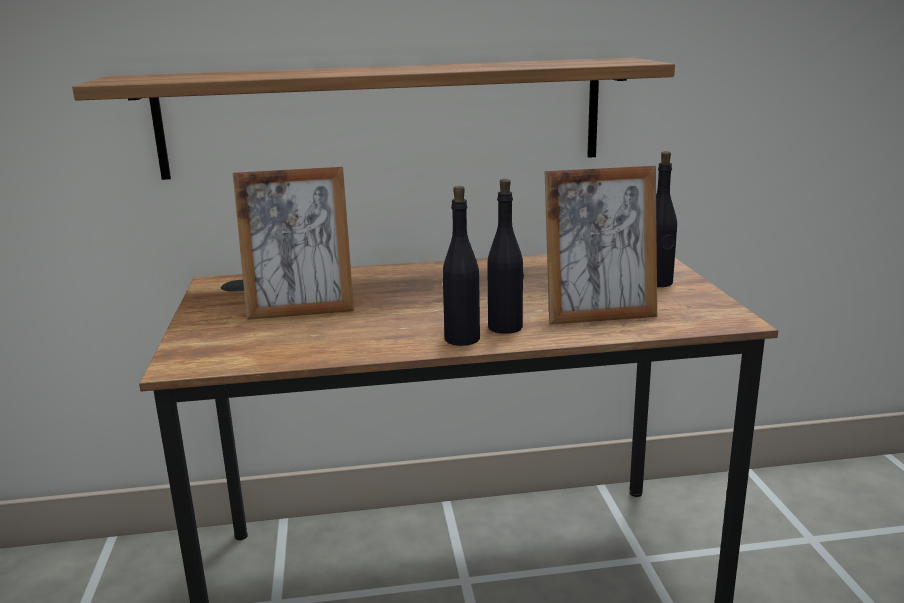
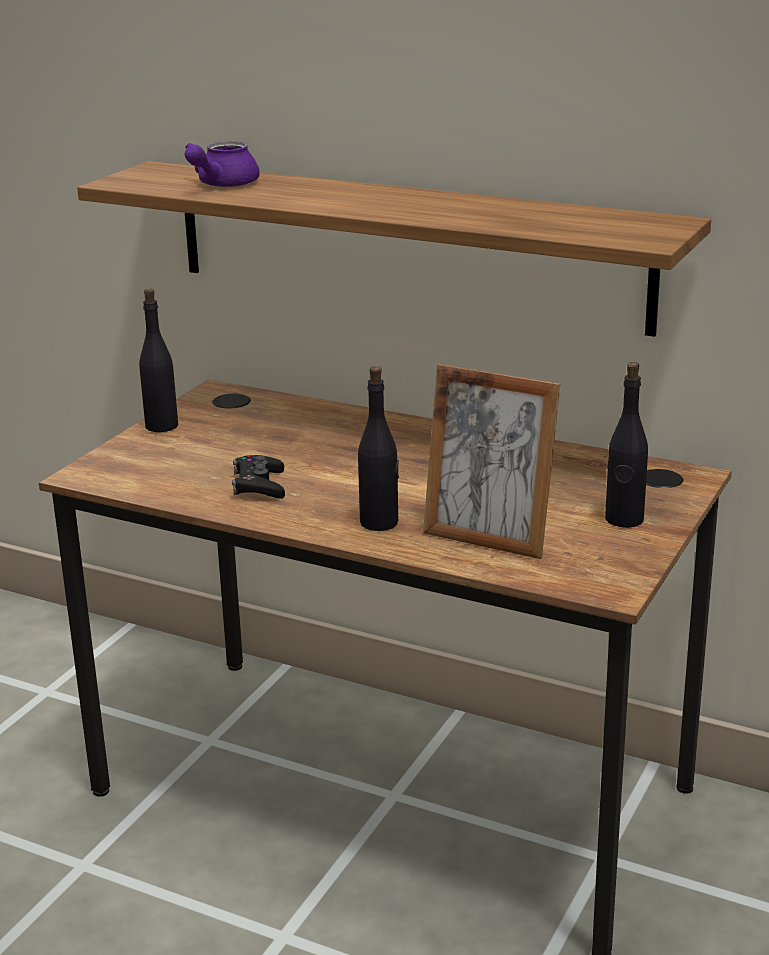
camera: 35 degrees right, 5 degrees up
picture frame [233,167,354,320] -> none
black bottle [443,186,480,346] -> black bottle moved to [139,288,178,432]
none -> purple teapot [185,141,260,187]
none -> black game controller [232,455,285,499]

